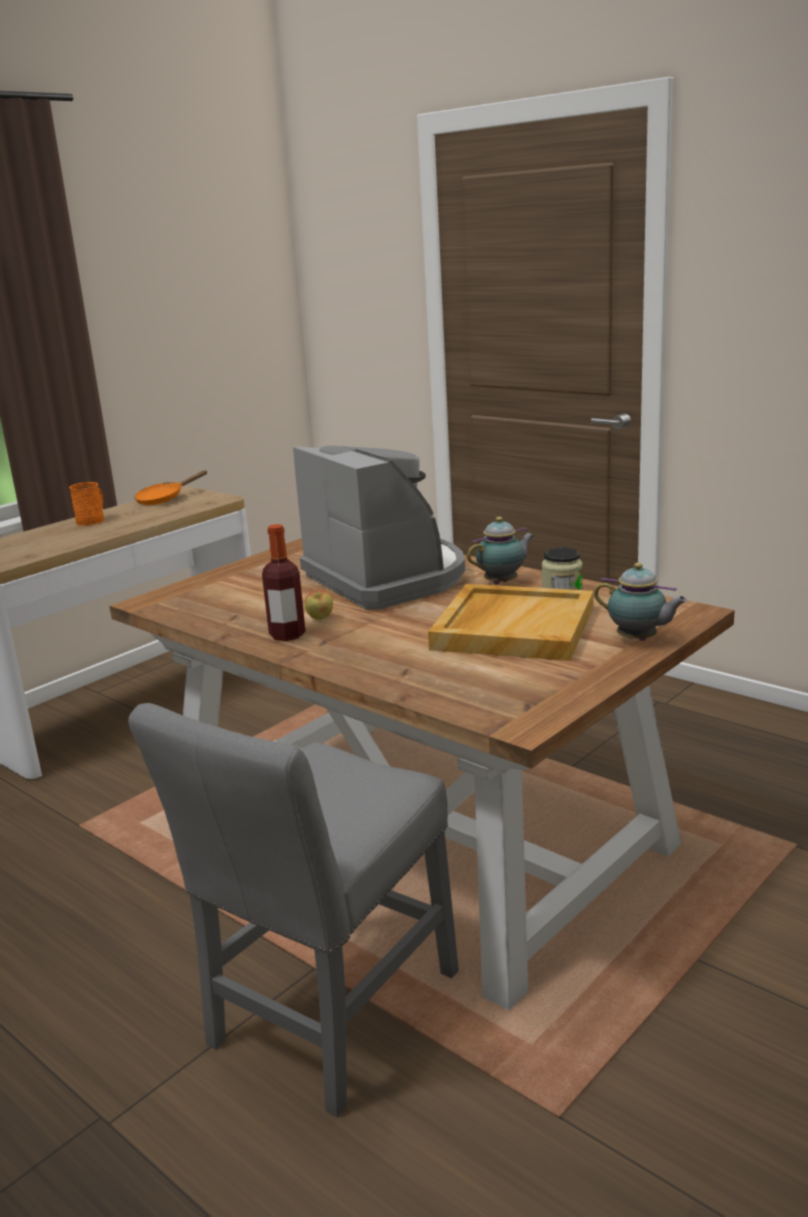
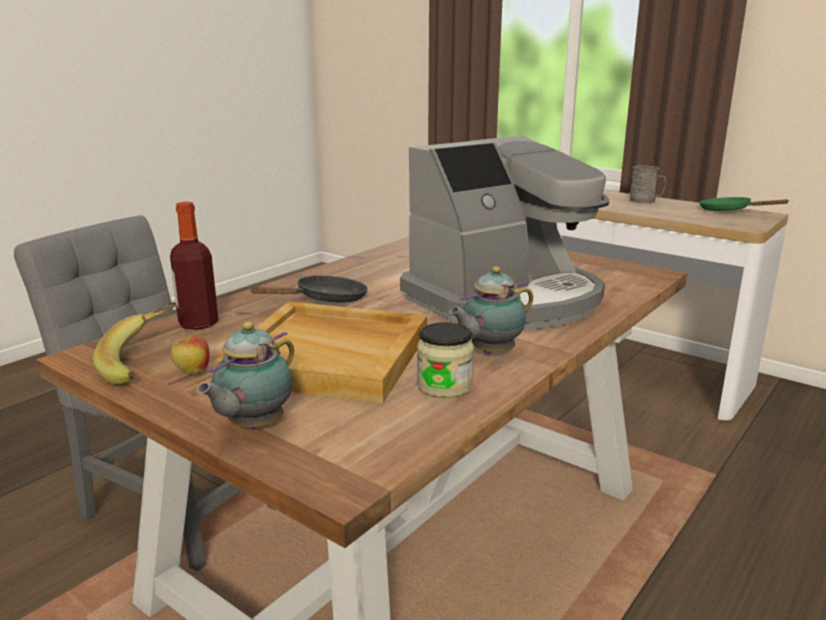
camera: 85 degrees right, 0 degrees up
orange mug [69,482,104,526] -> grey mug [630,165,666,203]
orange frying pan [134,471,207,505] -> green frying pan [699,197,789,211]
bottle [262,524,305,641] -> bottle moved to [170,202,218,330]
apple [305,590,333,620] -> apple moved to [171,335,210,374]
teapot [467,517,535,585] -> teapot turned 90 degrees clockwise [449,266,533,355]
none -> banana [93,302,177,385]
none -> black frying pan [249,275,368,303]

